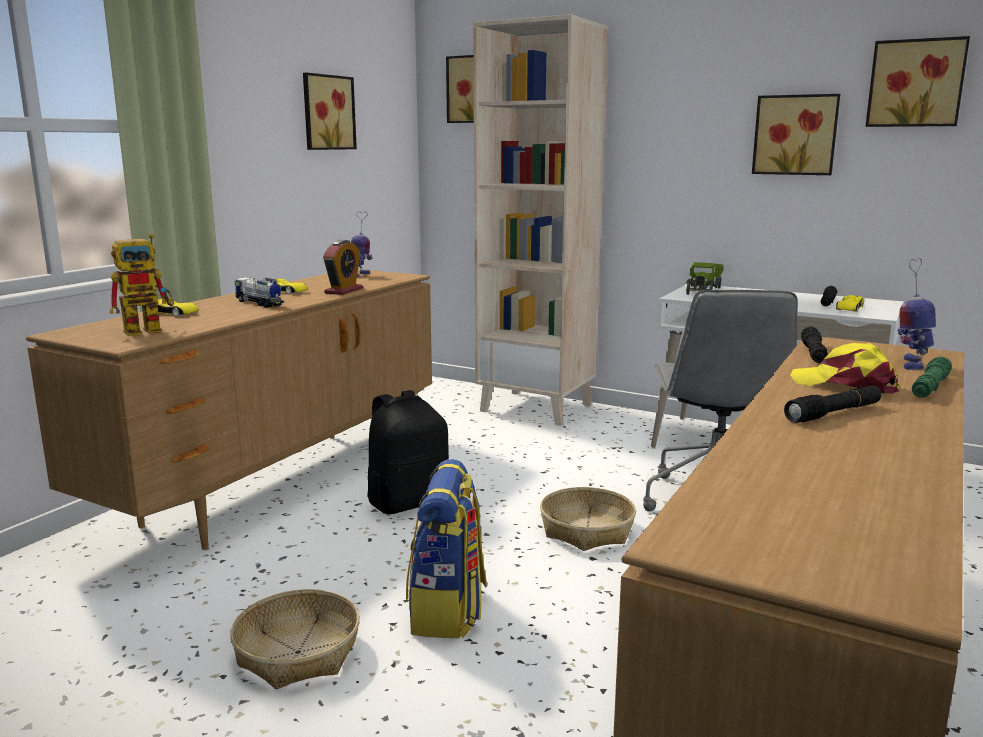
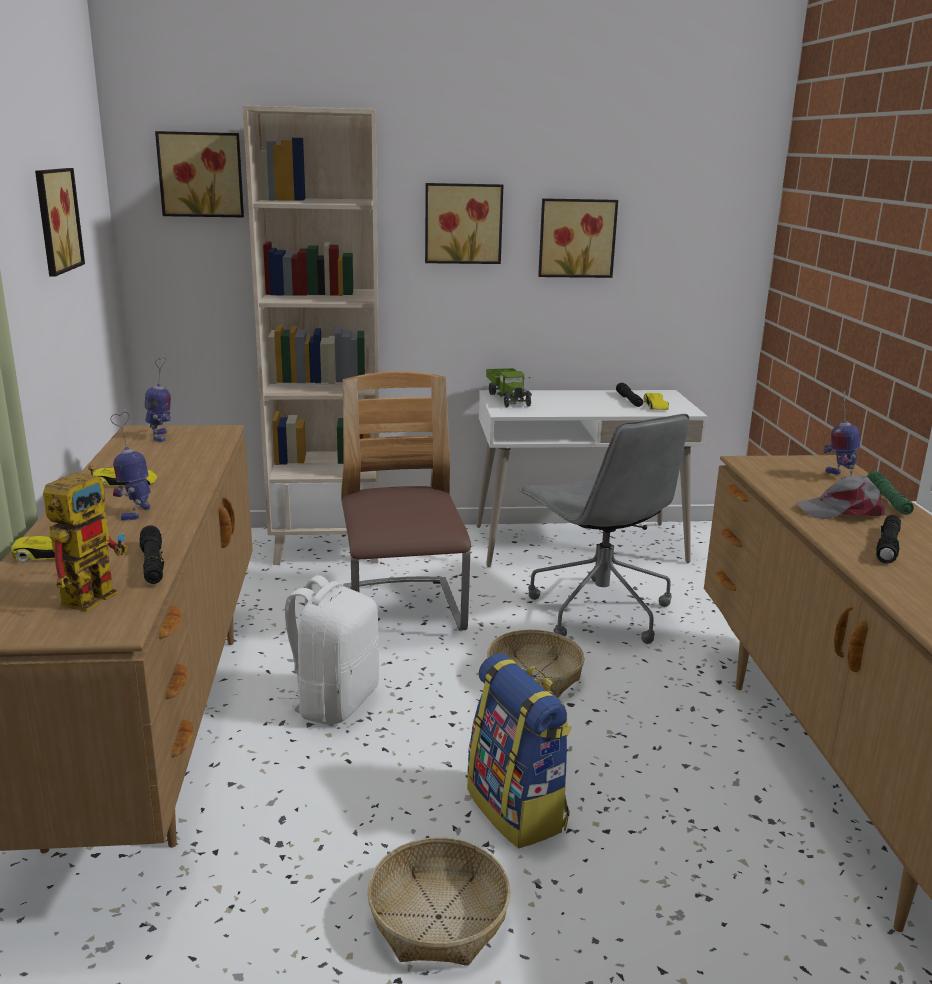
camera: 35 degrees left, 5 degrees up
toy truck [235,277,284,308] -> toy robot [110,412,151,521]
alarm clock [323,240,363,295] -> none
black backpack [367,390,449,514] -> white backpack [277,575,379,725]
yellow cap [791,343,899,394] -> grey cap [797,476,885,519]
black flashlight [801,327,828,363] -> black flashlight moved to [140,526,164,584]
picture [865,36,970,127] -> picture moved to [425,183,503,264]
none -> chair [341,371,471,631]

